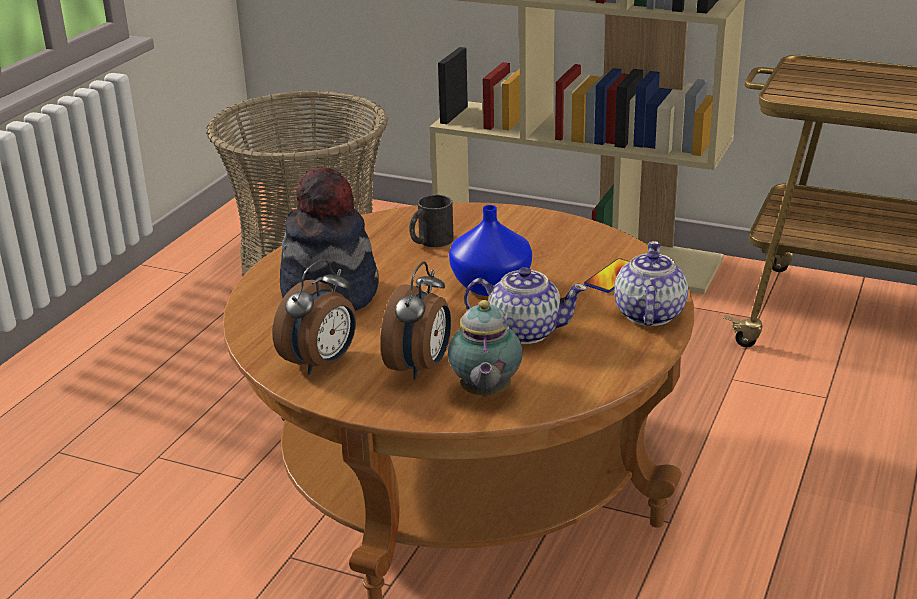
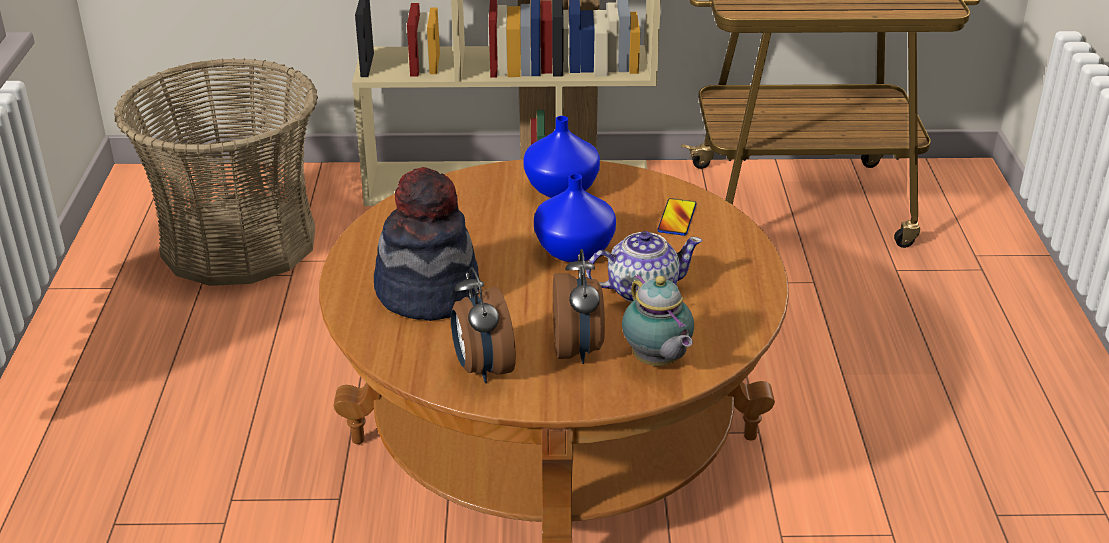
camera: 25 degrees left, 5 degrees up
alarm clock [272,259,356,375] -> alarm clock turned 150 degrees clockwise [451,267,516,383]
black mug [409,195,454,247] -> none
teapot [614,241,688,326] -> none
none -> blue vase [523,116,600,198]

